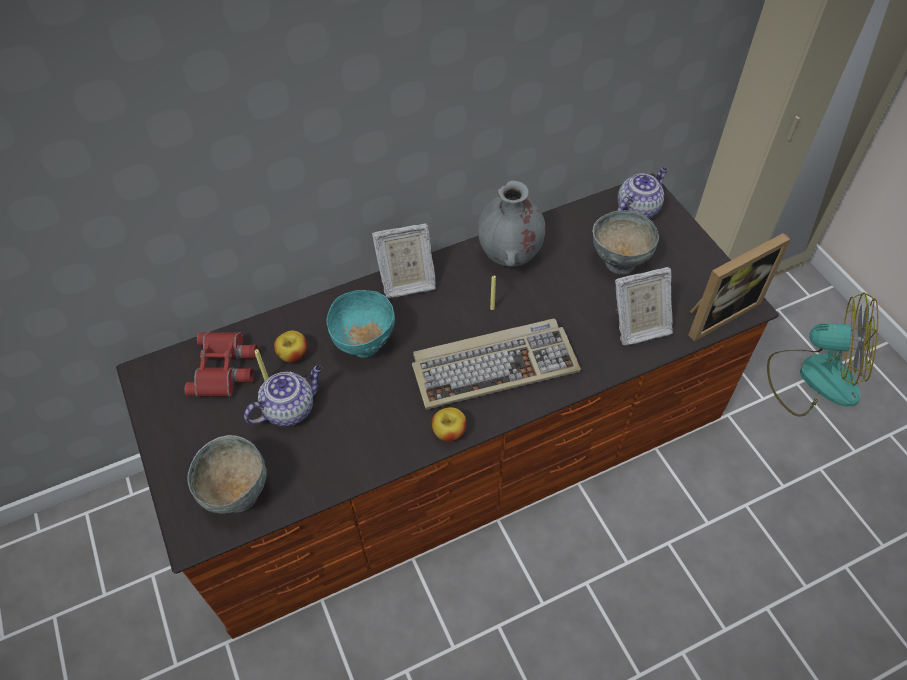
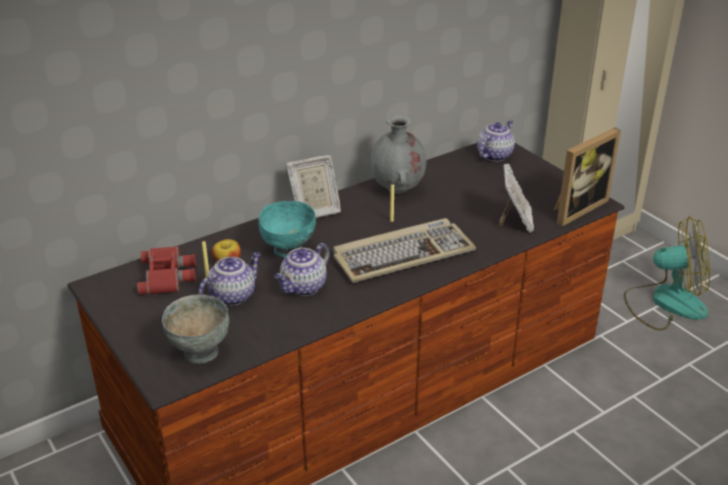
camera: 10 degrees left, 20 degrees down
apple [432,407,466,442] -> none
grey bowl [593,210,659,274] -> none
picture frame [615,267,673,345] -> picture frame turned 60 degrees counterclockwise [498,164,534,233]
none -> teapot [274,243,330,296]

